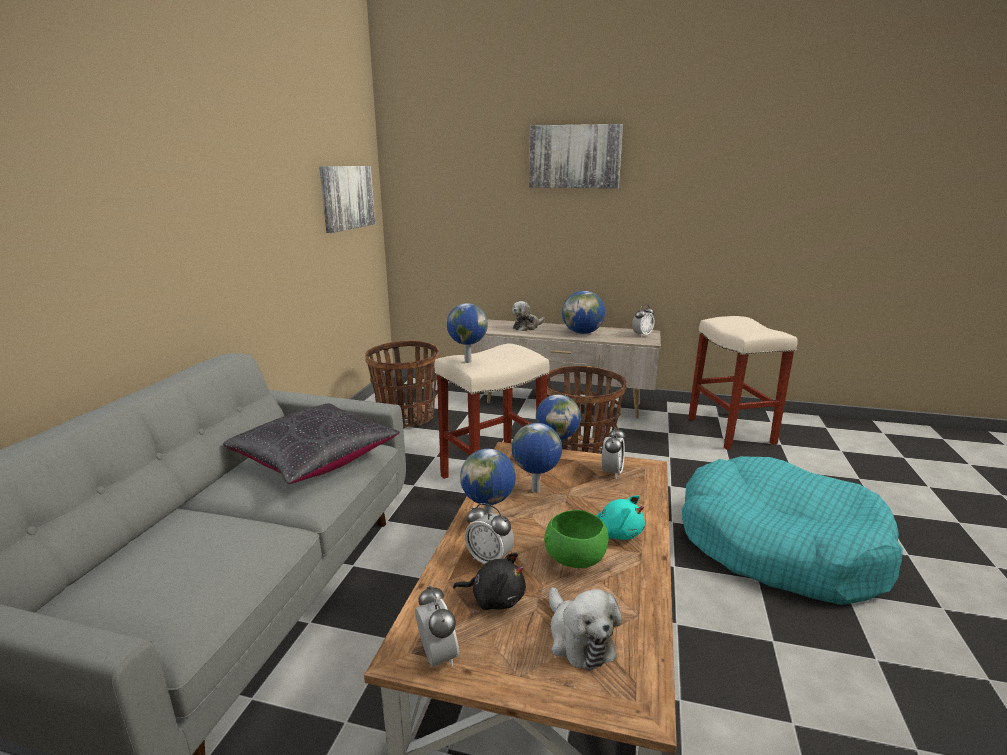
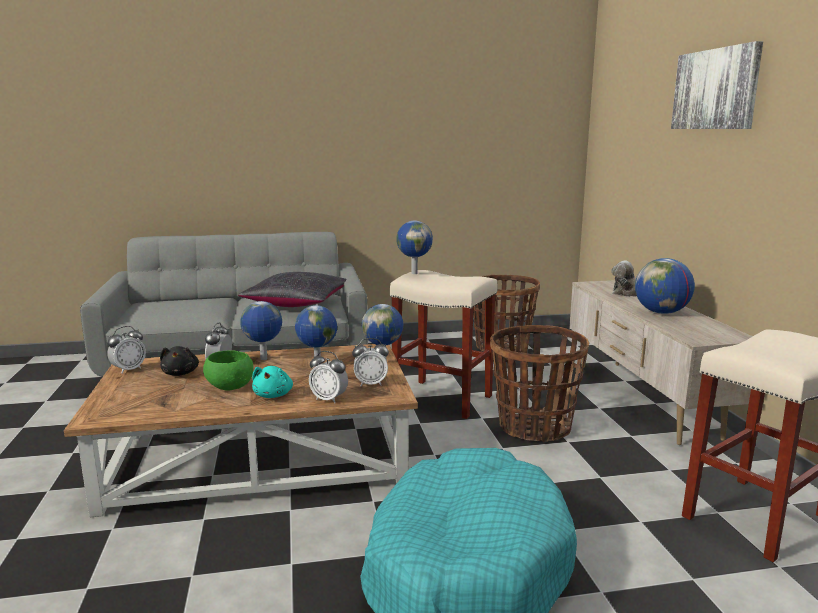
camera: 65 degrees right, 5 degrees down
picture [319,166,375,233] -> none
plush toy [549,587,622,671] -> none
alarm clock [632,304,654,337] -> alarm clock moved to [309,351,348,403]

